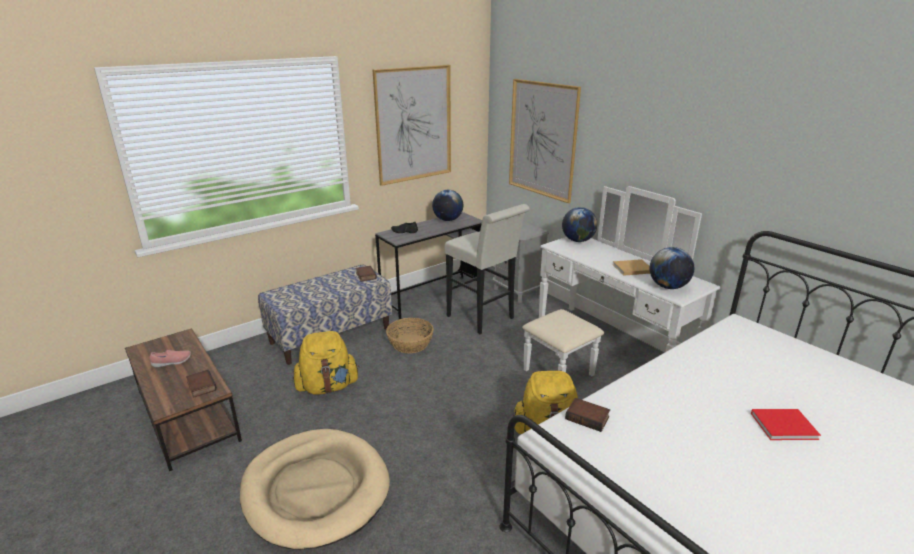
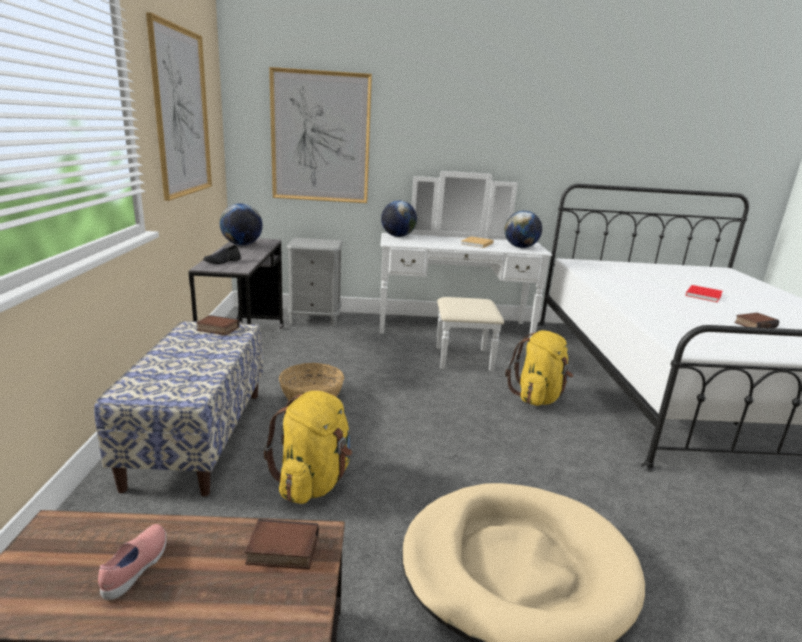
camera: 55 degrees left, 5 degrees down
white stool [444,204,530,334] -> none
book [565,398,610,432] -> book moved to [734,313,779,328]

